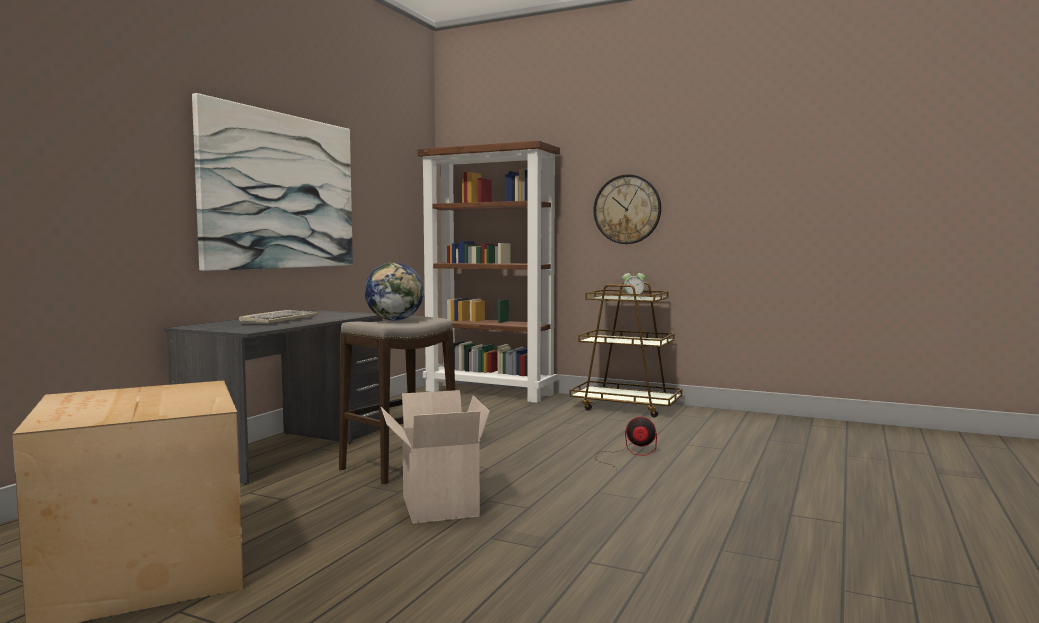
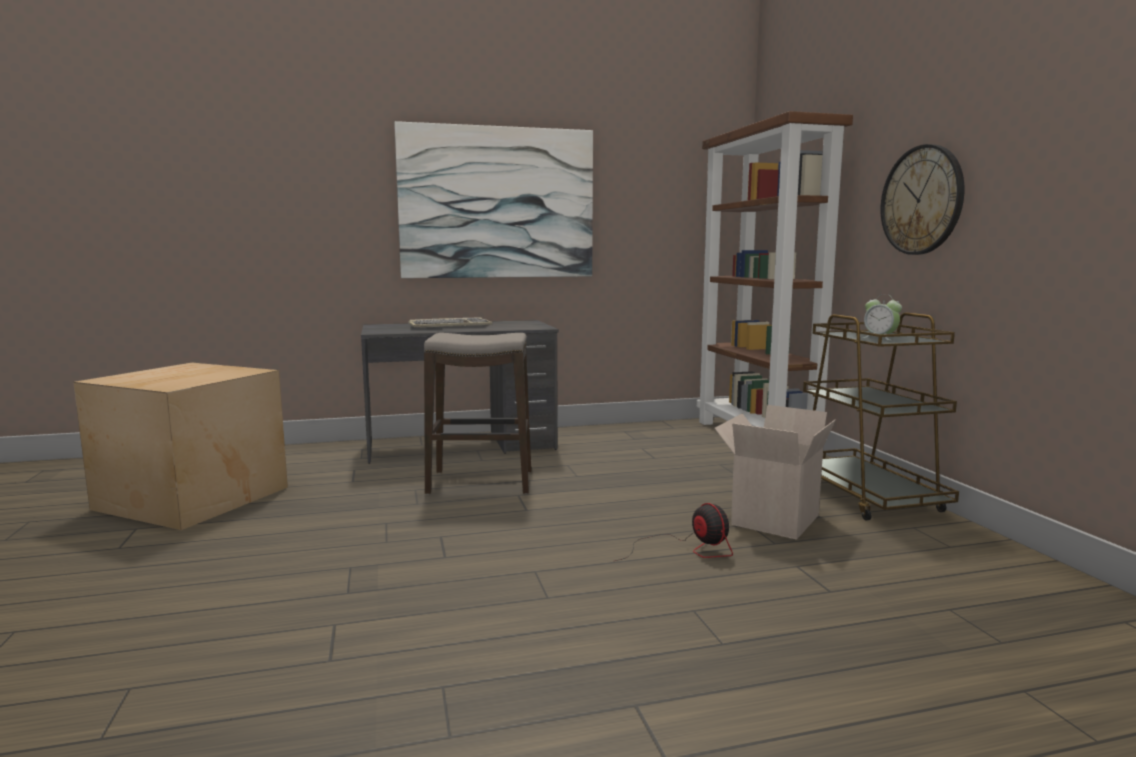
camera: 50 degrees right, 5 degrees up
globe [365,262,424,321] -> none
cardboard box [381,390,490,524] -> cardboard box moved to [714,405,836,540]

